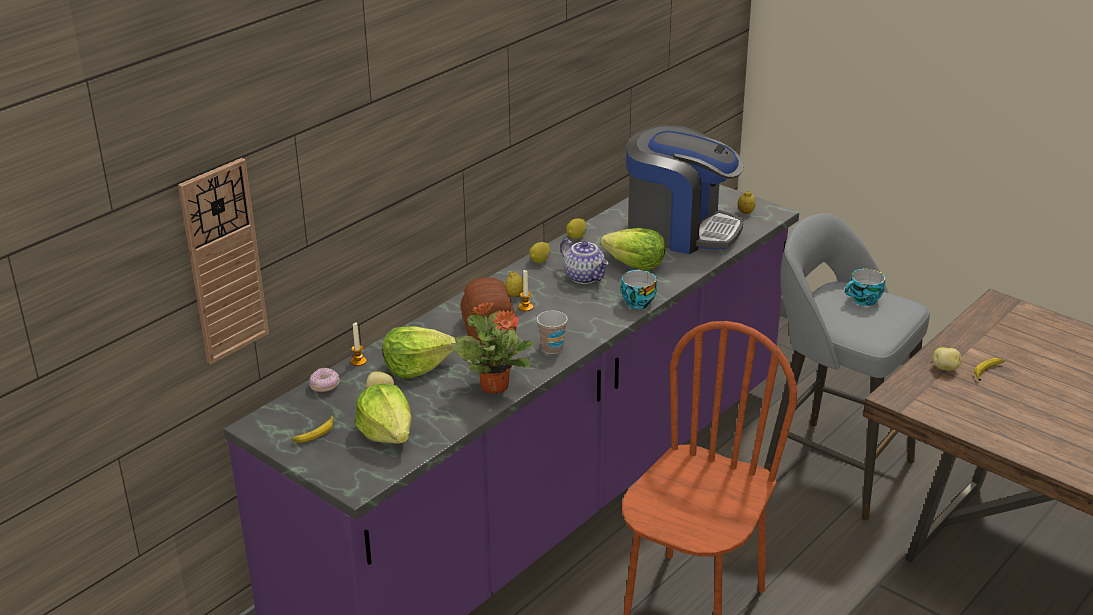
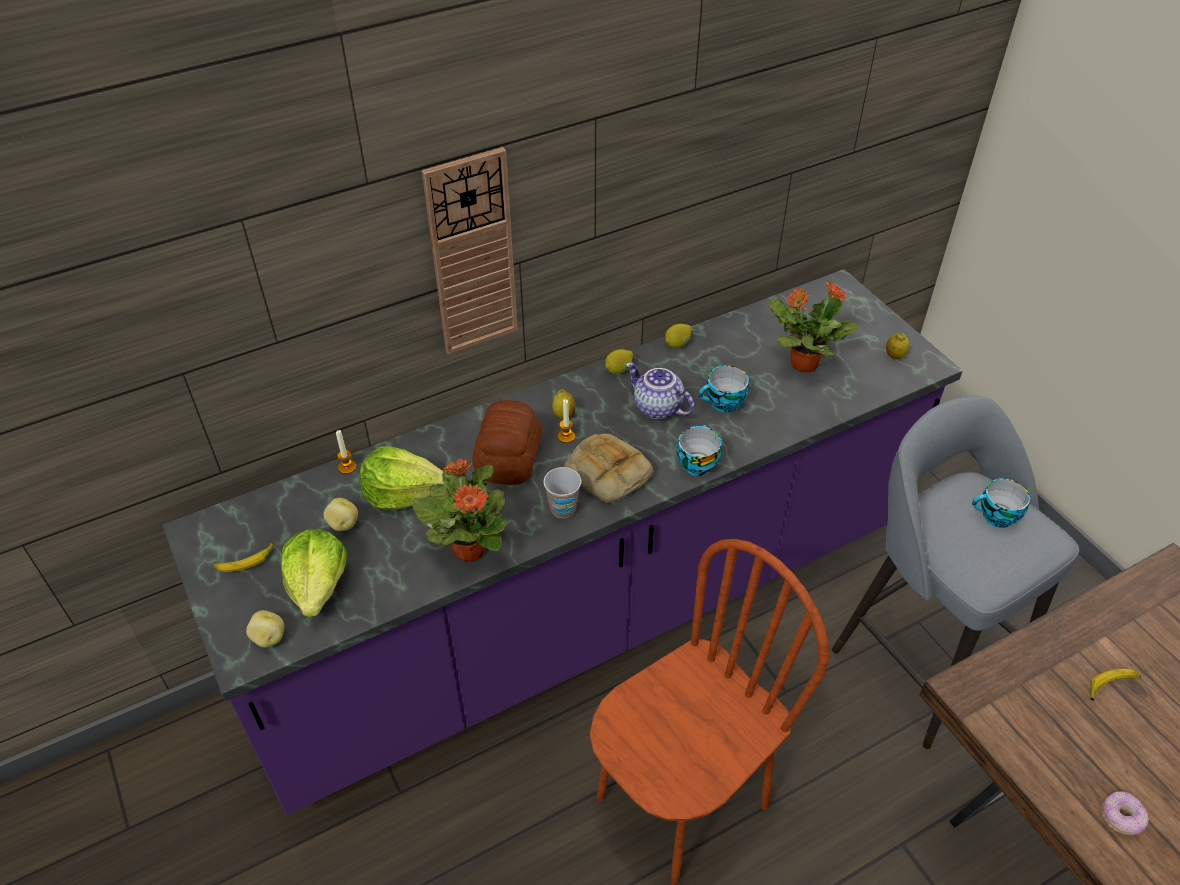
camera: 20 degrees right, 15 degrees up
wall clock [178,158,269,364] -> wall clock moved to [422,147,518,354]
donut [309,368,340,392] -> donut moved to [1101,791,1149,835]
teapot [561,238,609,284] -> teapot turned 150 degrees clockwise [626,362,694,419]
lettuce [601,228,666,270] -> cup [699,365,749,413]
coffee machine [626,125,744,254] -> potted plant [770,282,859,373]
potato [933,347,962,371] -> potato moved to [246,610,284,648]
none -> bread [564,434,653,503]

